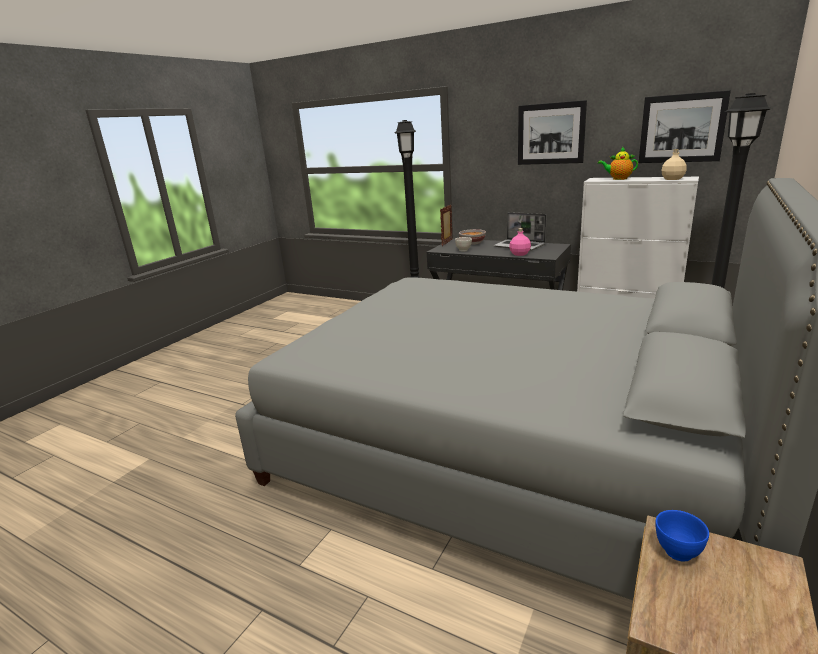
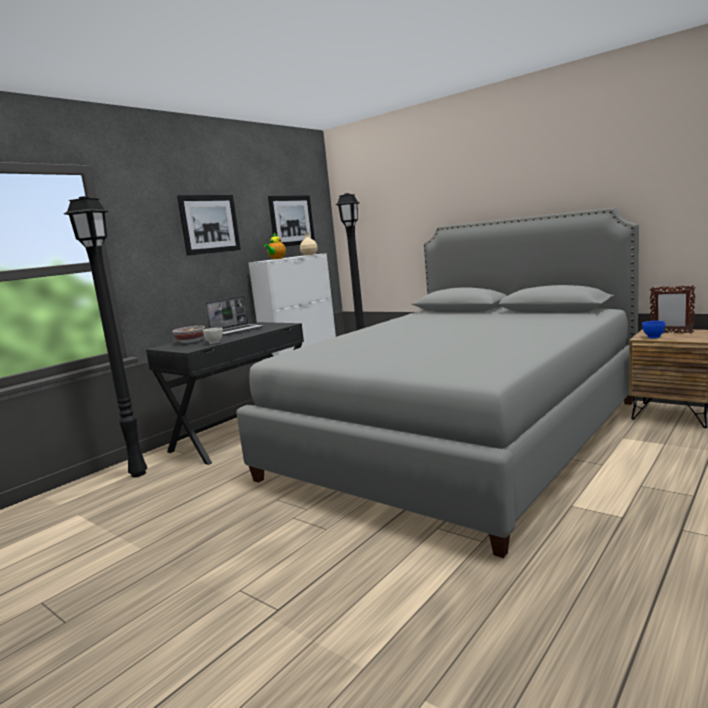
camera: 80 degrees left, 10 degrees down
picture frame [440,204,452,246] -> picture frame moved to [650,285,696,334]
pink bottle [509,228,531,256] -> none

